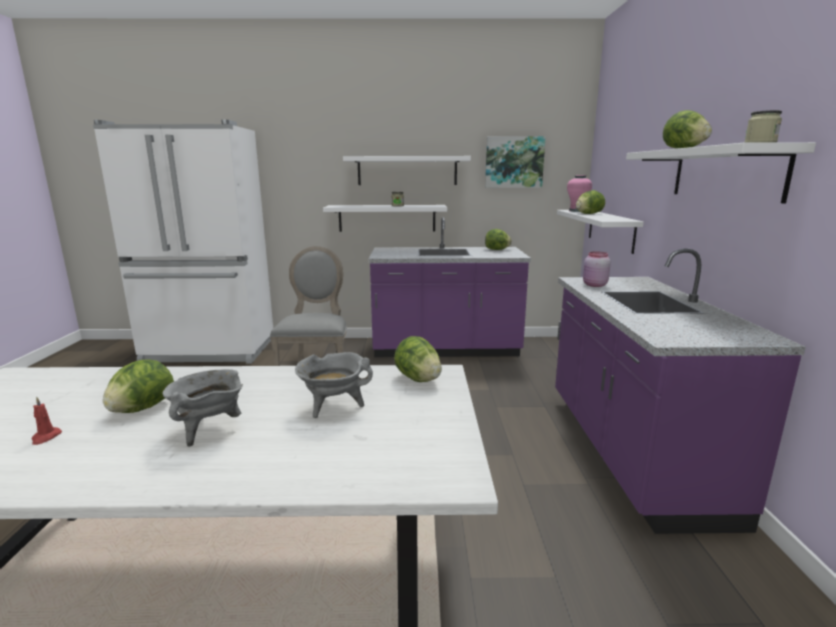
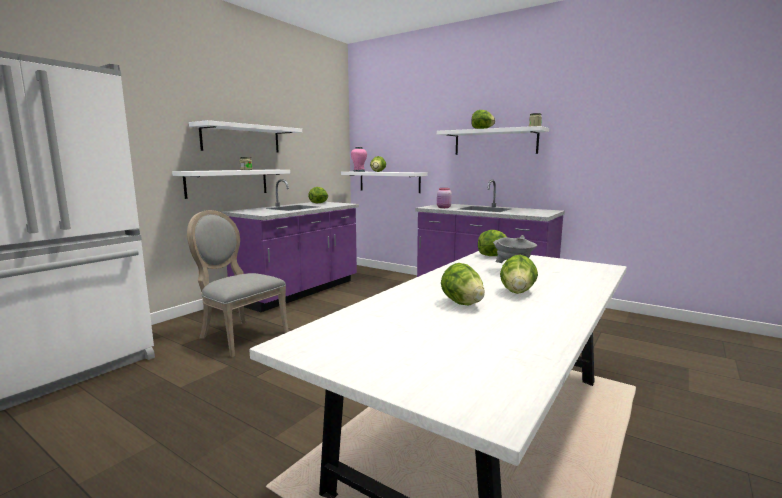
camera: 55 degrees left, 5 degrees down
red candle [32,397,62,445] -> none
grey cooking pot [162,369,243,447] -> lettuce [500,255,538,294]
picture [485,136,546,188] -> none

